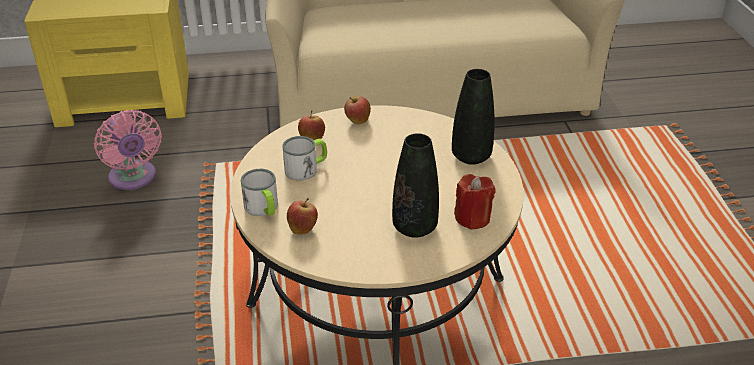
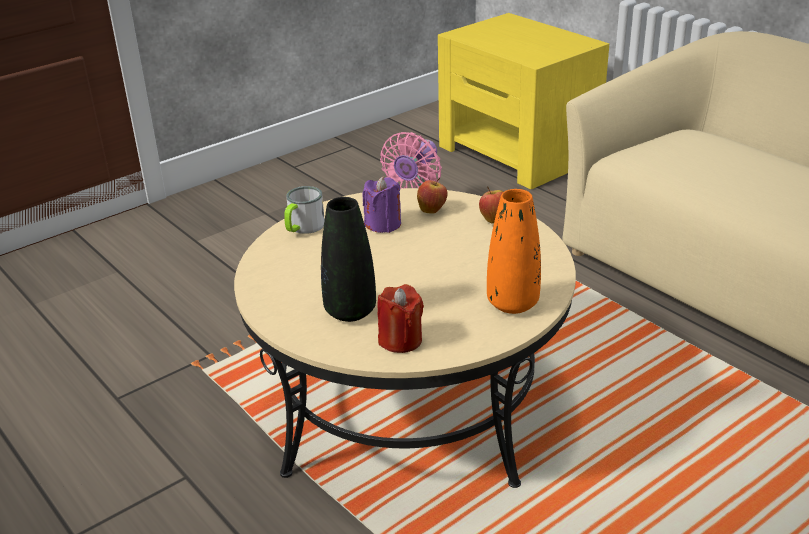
camera: 60 degrees right, 5 degrees down
mug [283,136,327,181] -> purple candle [363,177,401,233]
apple [287,198,318,235] -> none
black vase [452,69,495,165] -> orange vase [487,189,541,314]

